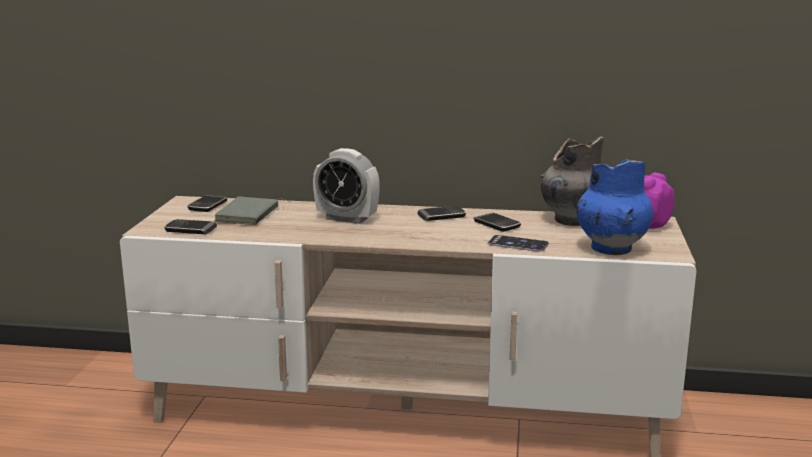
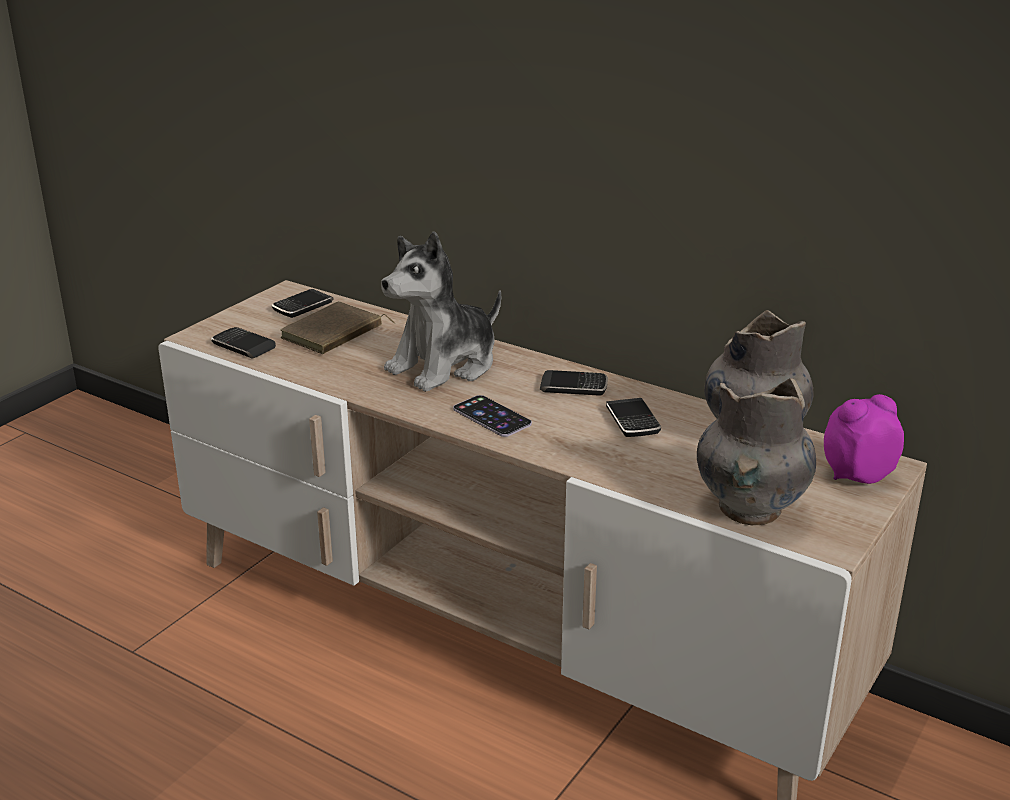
camera: 25 degrees right, 10 degrees up
grey book [214,196,290,225] -> brown book [280,301,395,354]
alarm clock [313,148,380,224] -> plush toy [381,232,501,392]
phone [488,235,549,252] -> phone moved to [453,395,532,437]
blue vase [577,159,653,255] -> grey vase [697,378,816,525]

